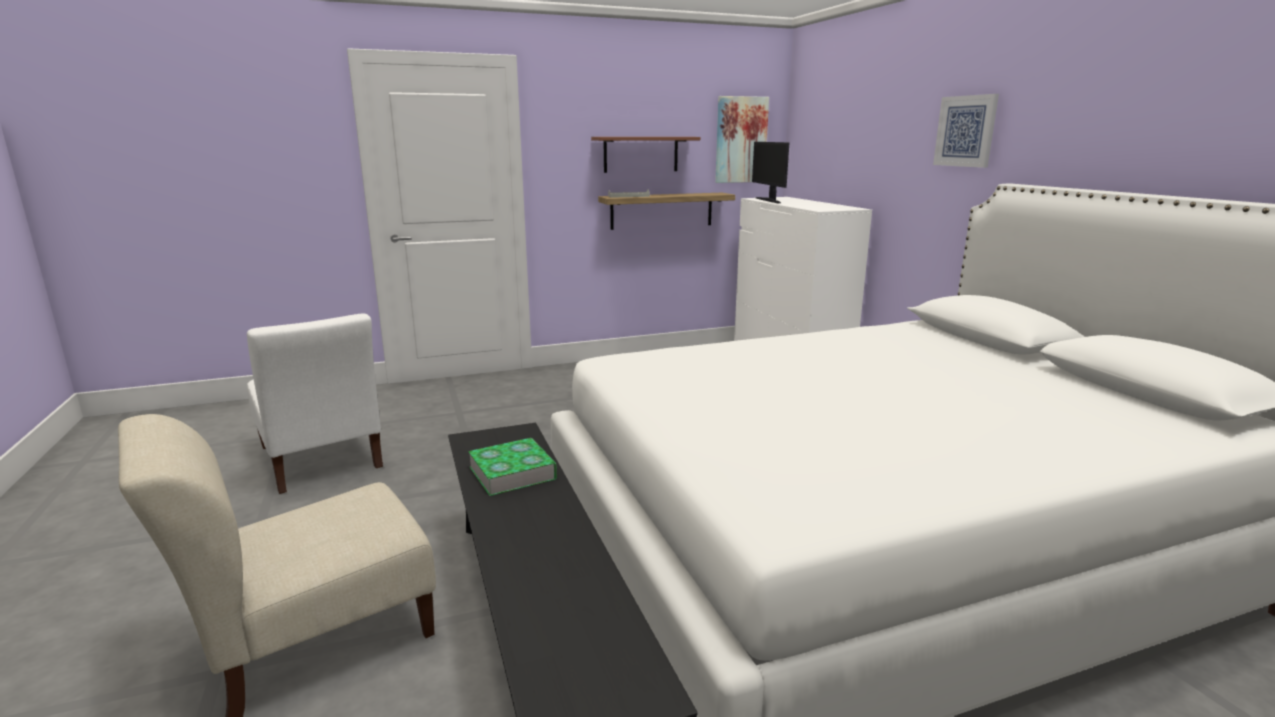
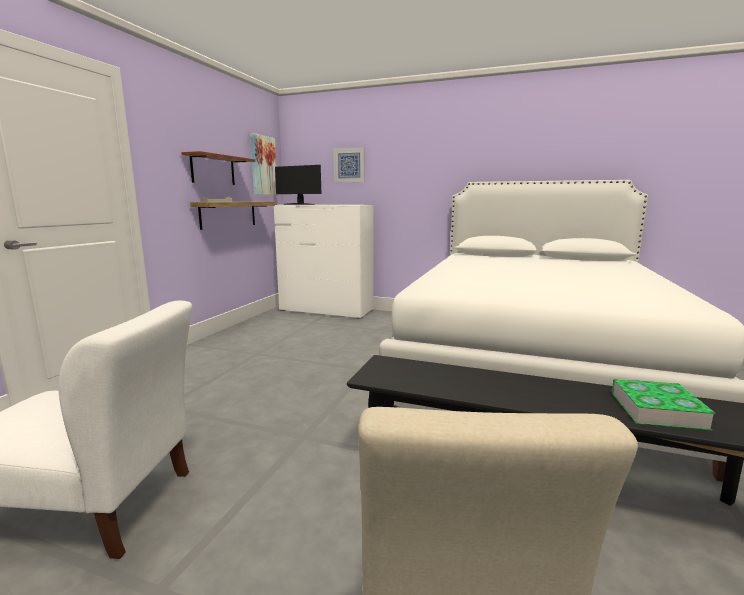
camera: 50 degrees left, 5 degrees down
book [468,438,557,496] -> book moved to [611,379,716,430]
picture [933,94,999,168] -> picture moved to [334,147,365,182]

